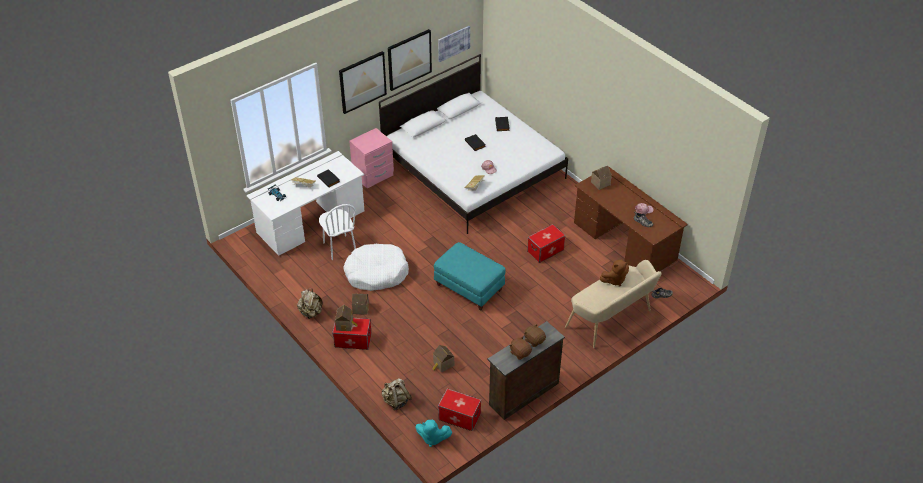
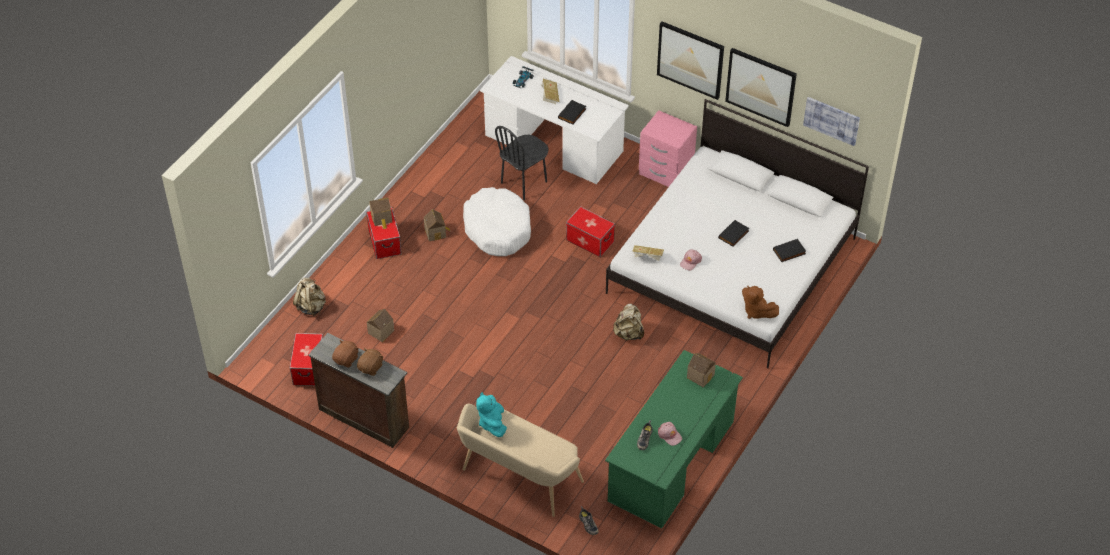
camera: 70 degrees right, 5 degrees up
beige backpack [297,288,323,319] -> beige backpack moved to [613,304,644,340]
white chair [319,204,356,260] -> black chair [495,126,549,200]
turquoise plush toy [415,420,452,447] -> turquoise plush toy moved to [476,392,507,437]
turquoise ottoman [434,242,506,311] -> none
storage box [527,224,566,263] -> storage box moved to [566,206,615,257]
brown desk [574,166,688,272] -> green desk [605,350,743,529]
brown plush toy [600,260,629,287] -> brown plush toy moved to [742,285,779,319]

